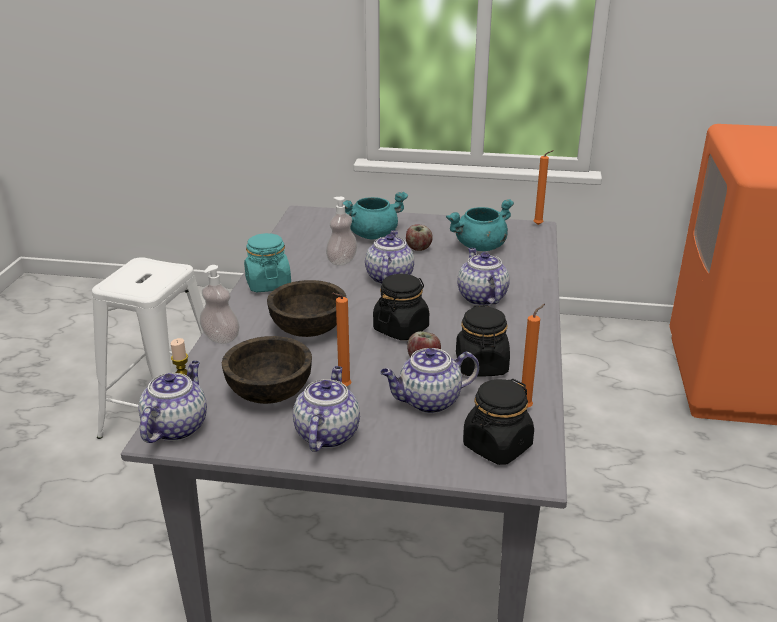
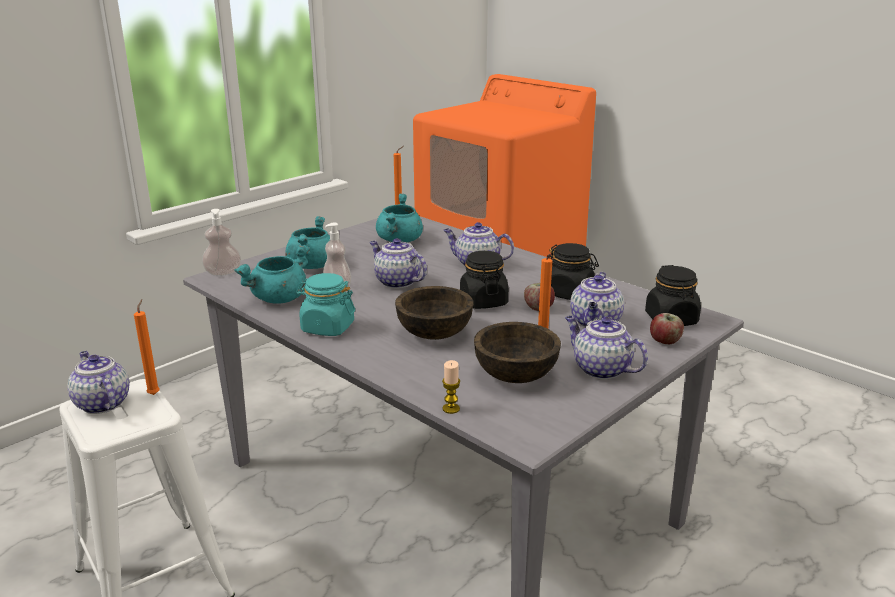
camera: 55 degrees left, 5 degrees down
teapot [138,361,207,443] -> teapot moved to [67,351,130,414]
soap dispenser [200,265,240,344] -> soap dispenser moved to [202,209,241,276]
apple [406,225,433,251] -> apple moved to [650,313,684,344]
orange candle [522,304,545,408] -> orange candle moved to [134,299,160,395]
none -> turquoise cooking pot [234,245,310,304]

